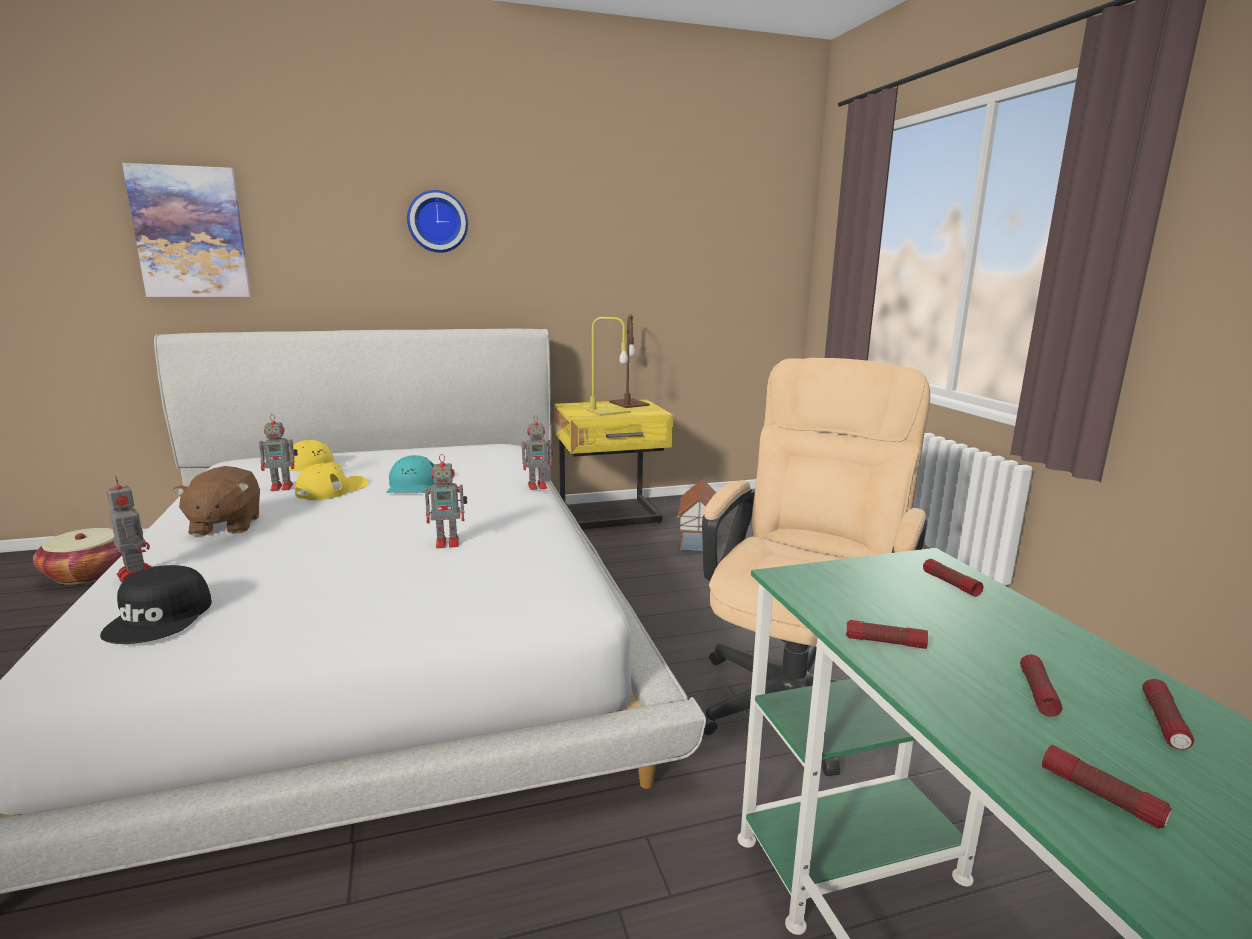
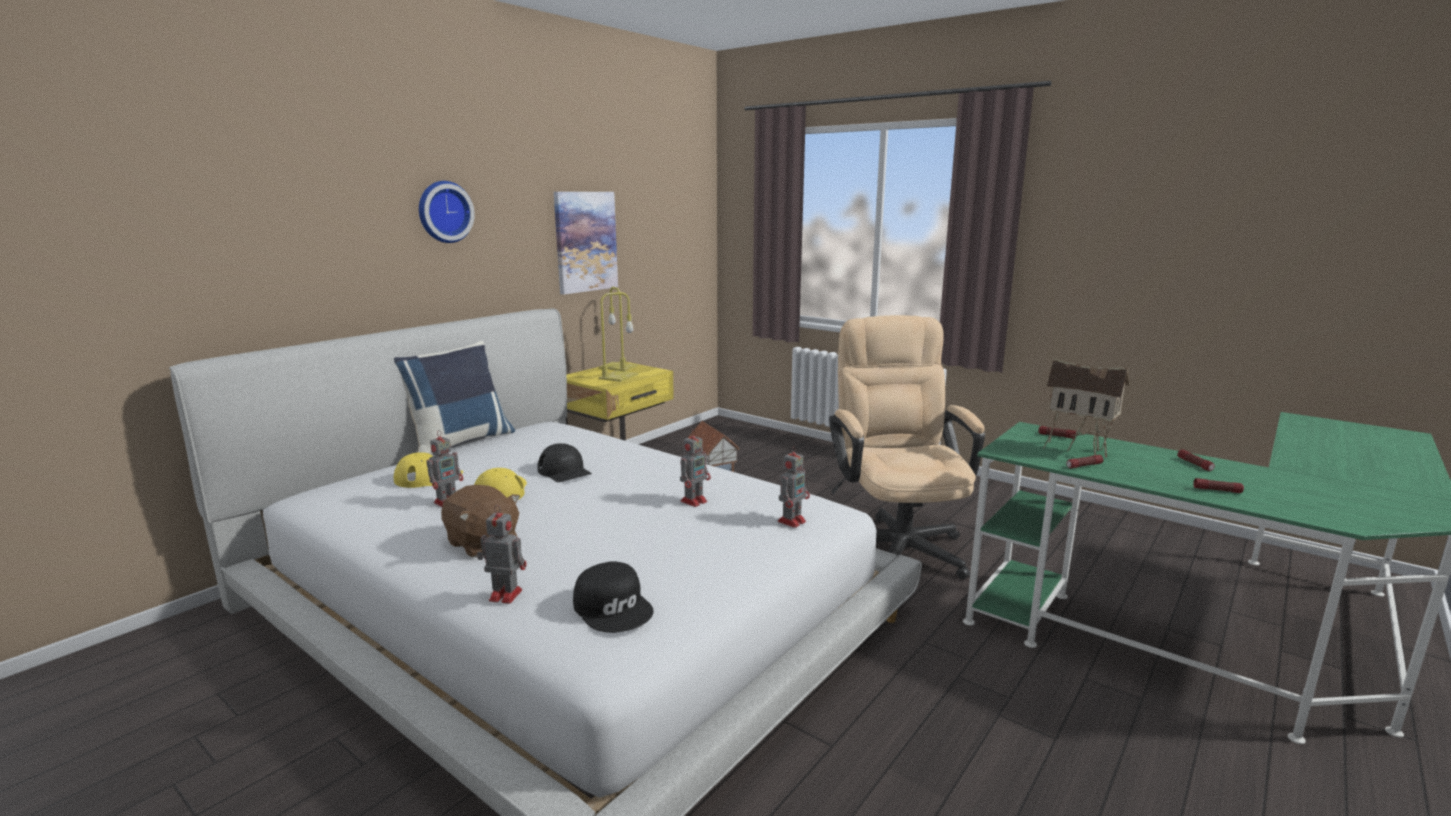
camera: 35 degrees left, 0 degrees up
basket [33,528,122,585] -> none
picture [122,163,251,297] -> picture moved to [554,192,618,295]
turquoise cap [386,455,435,493] -> black cap [538,443,592,482]
toy robot [522,415,553,490] -> toy robot moved to [778,446,810,528]
brown table lamp [609,314,649,408] -> yellow table lamp [599,287,638,371]
flashlight [1020,655,1062,717] -> none
none -> blue pillow [394,341,515,456]
none -> toy house [1043,358,1130,458]

